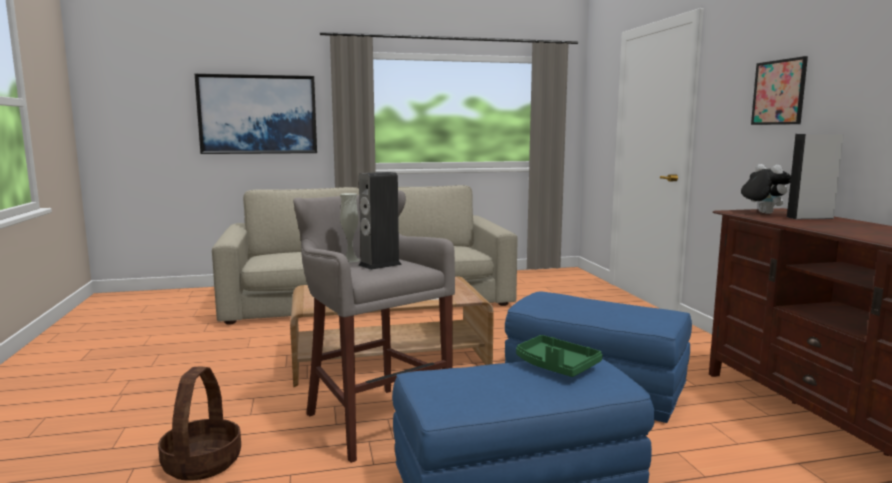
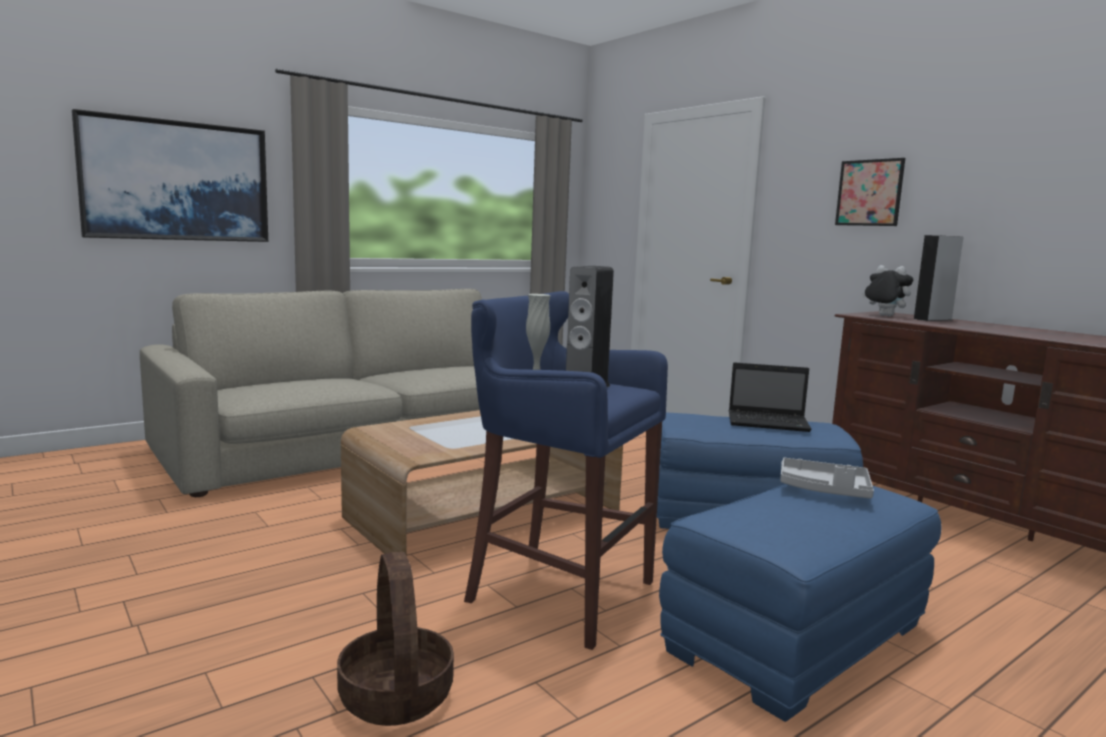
camera: 25 degrees left, 0 degrees up
grey stool [293,191,455,463] -> blue stool [464,291,668,650]
green tray [516,335,603,377] -> grey tray [780,458,874,499]
none -> laptop [729,363,812,432]

